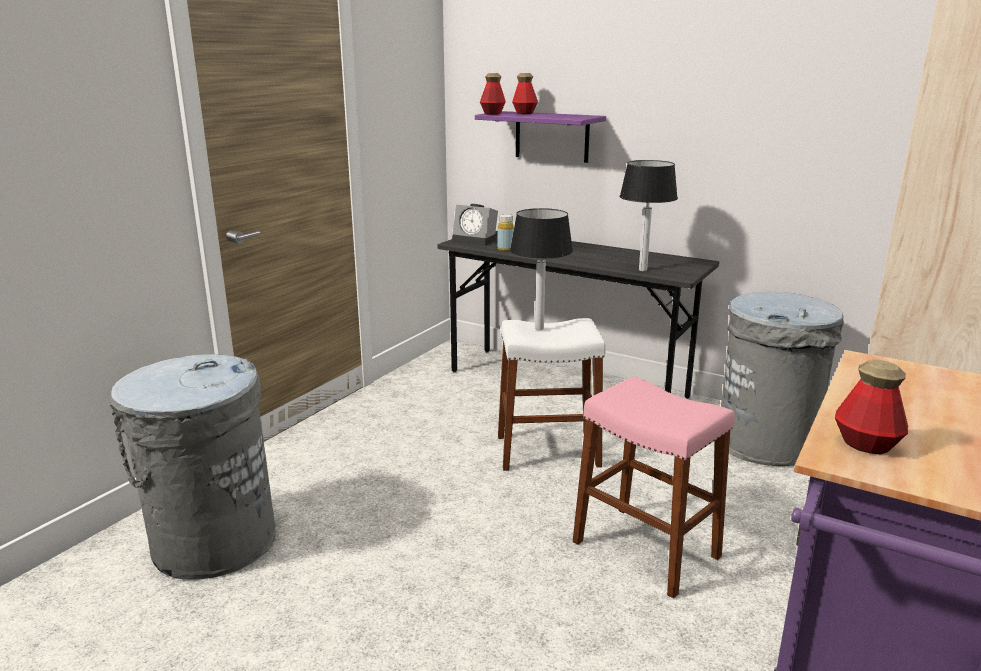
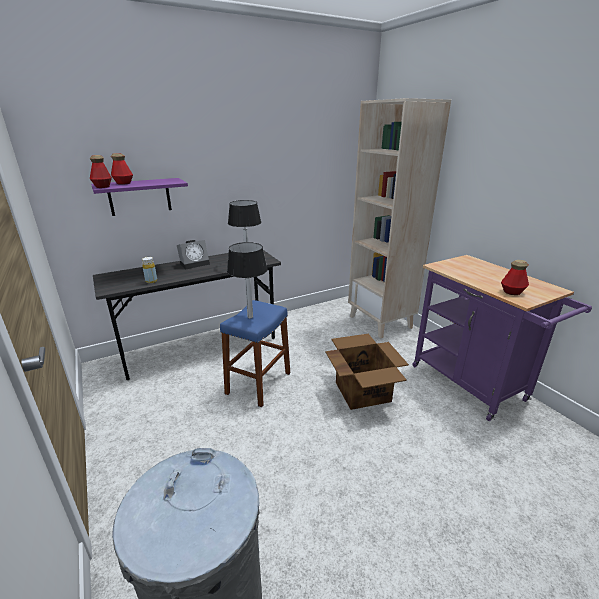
camera: 60 degrees left, 5 degrees up
alarm clock [452,204,498,246] -> alarm clock moved to [177,240,210,269]
white stool [498,318,606,471] -> blue stool [220,300,290,407]
pink stool [573,377,735,599] -> cardboard box [325,334,409,410]
grey trash can [721,292,844,466] -> none

